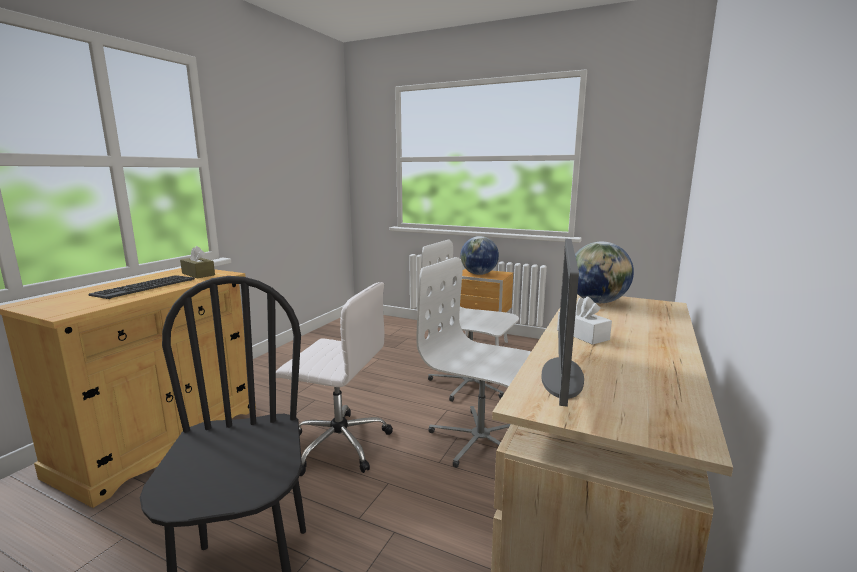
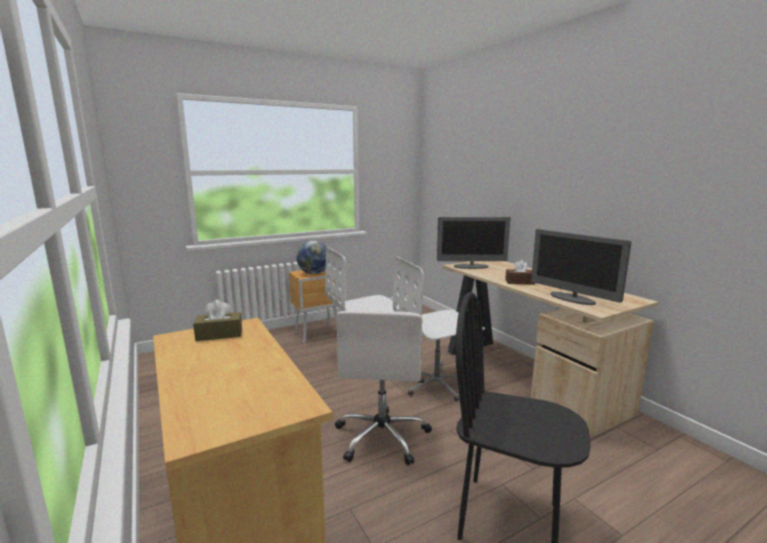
camera: 55 degrees left, 0 degrees up
keyboard [89,275,195,299] -> none
white office chair [276,282,393,476] -> white office chair turned 135 degrees clockwise [335,310,432,465]
white tissue box [557,296,612,345] -> brown tissue box [505,260,535,285]
globe [575,241,634,303] -> monitor [437,217,510,269]

